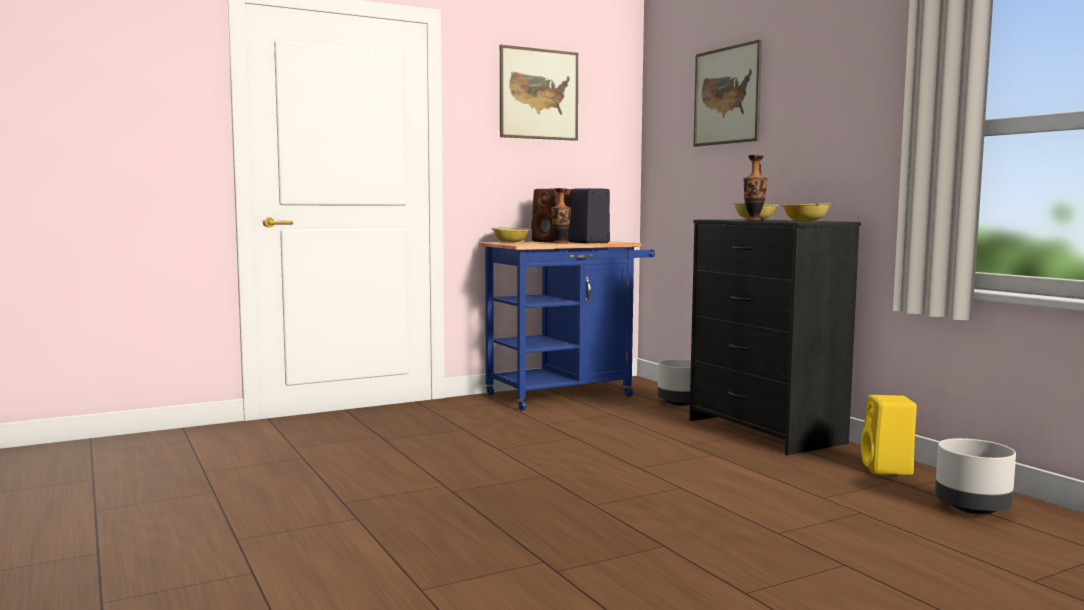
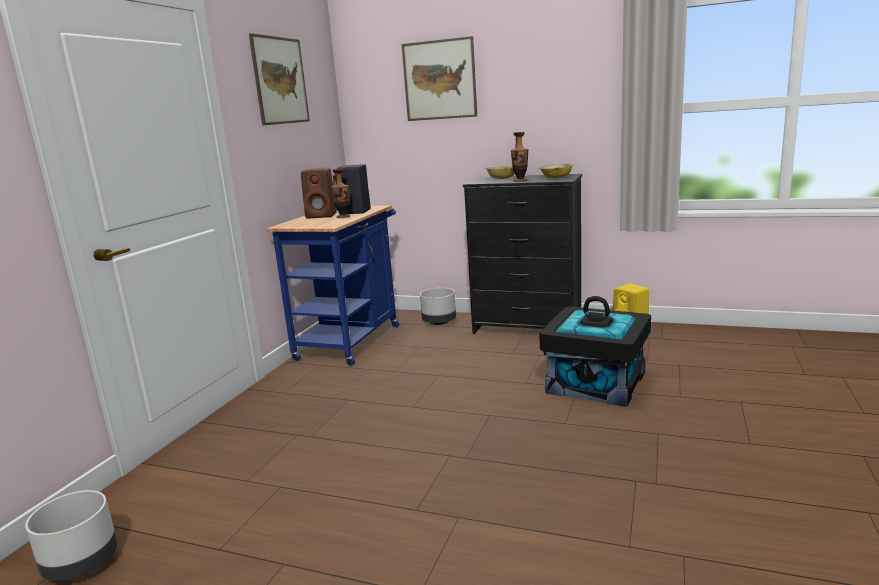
camera: 40 degrees left, 10 degrees up
bowl [491,228,530,242] -> none
grey planter [935,438,1016,514] -> grey planter moved to [25,490,117,581]
none -> black storage box [539,296,651,407]

